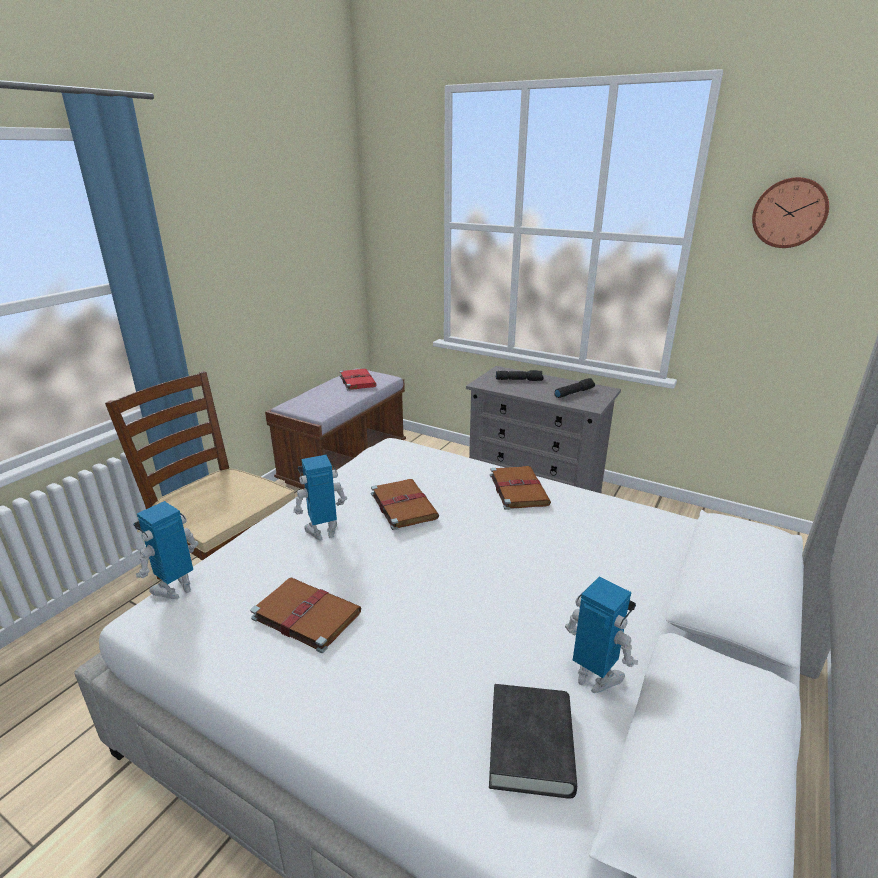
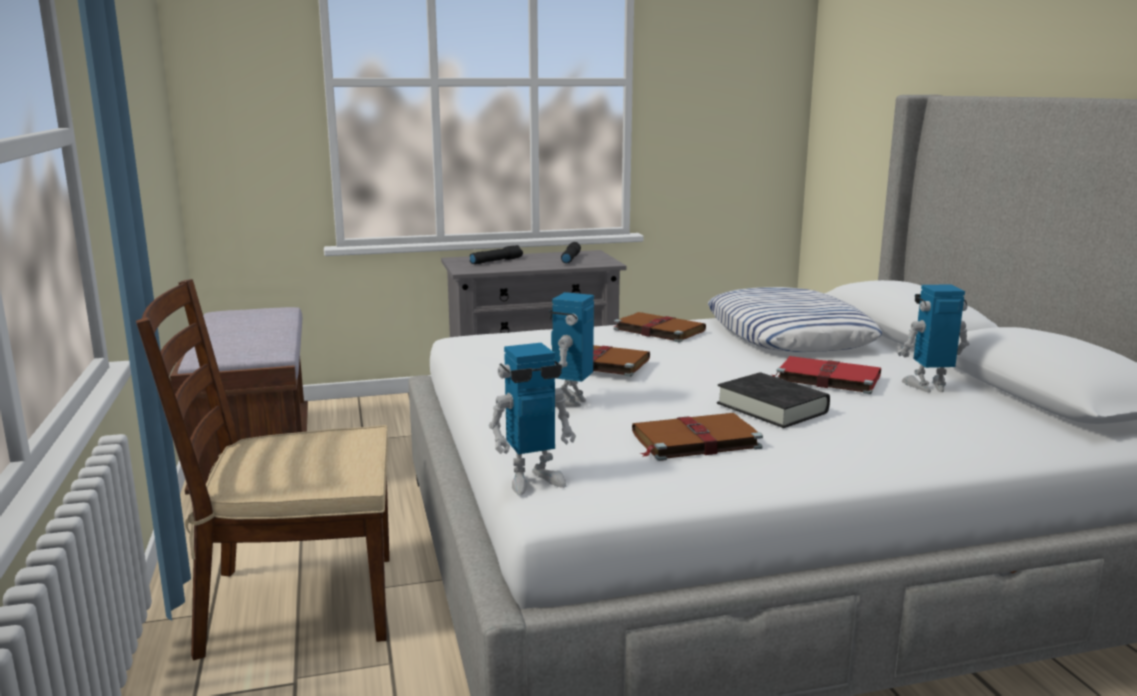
camera: 45 degrees left, 10 degrees down
toy robot [133,501,199,599] -> toy robot turned 105 degrees counterclockwise [489,343,576,495]
red book [339,369,377,391] -> red book moved to [772,356,881,394]
black book [489,684,577,799] -> black book moved to [717,372,830,428]
wall clock [752,177,829,248] -> none
none -> pillow [708,287,882,352]

